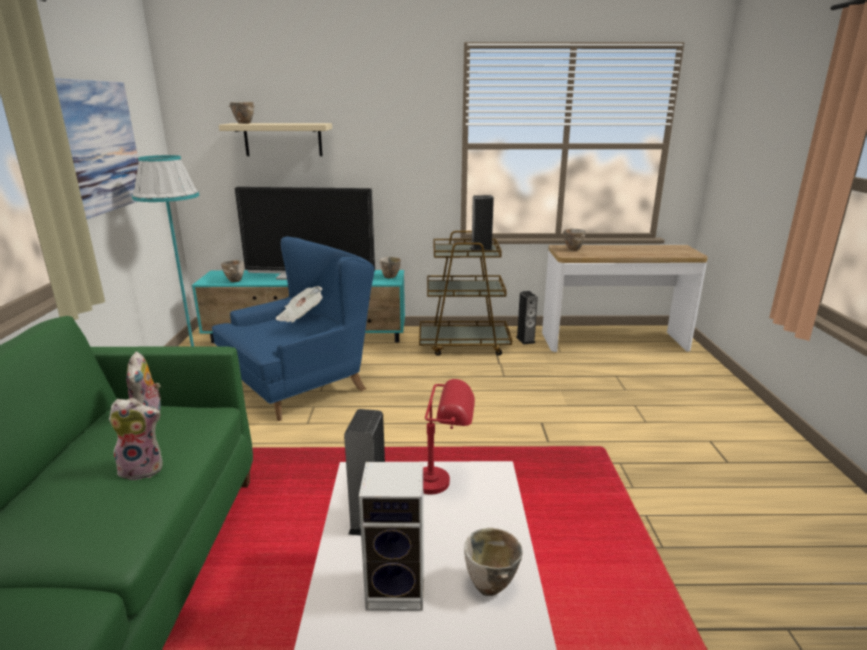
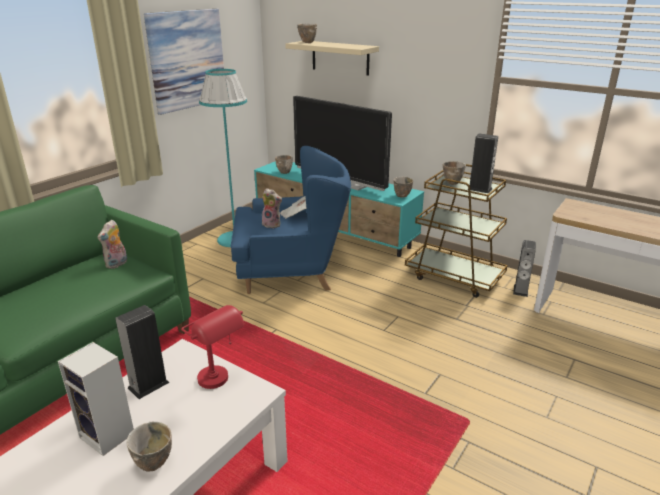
camera: 35 degrees right, 5 degrees up
plush toy [109,398,163,480] -> plush toy moved to [262,188,282,228]
bowl [563,228,586,251] -> bowl moved to [443,161,466,185]

